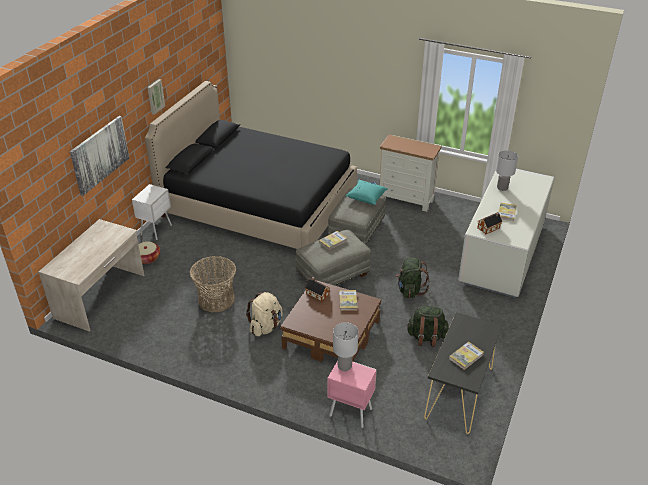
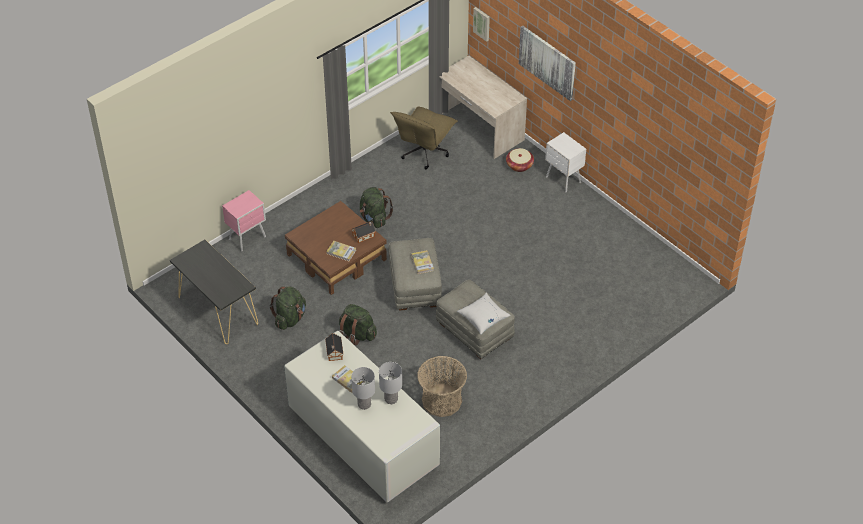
camera: 115 degrees right, 10 degrees up
black bed [145,81,357,249] -> none
picture [147,79,165,115] -> picture moved to [473,7,490,42]
basket [190,256,236,313] -> basket moved to [417,356,467,417]
beige backpack [246,292,283,336] -> green backpack [360,187,393,228]
grey table lamp [333,322,358,371] -> grey table lamp moved to [351,367,375,410]
turquoise pillow [345,180,388,205] -> grey pillow [457,293,510,335]
white dresser [380,135,442,212] -> none
book [449,342,484,370] -> none
none -> beige office chair [390,106,458,170]

